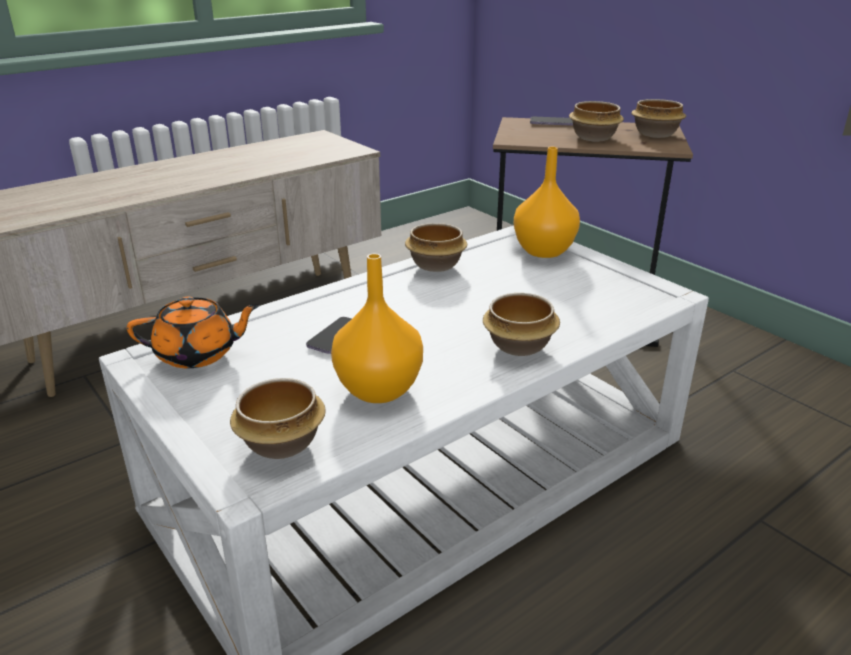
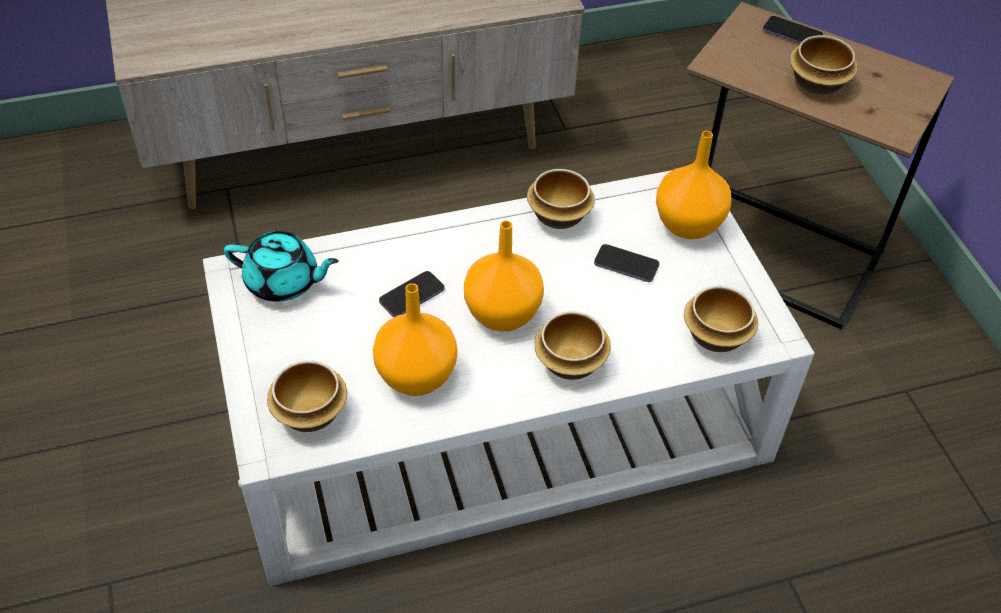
camera: 20 degrees right, 20 degrees up
orange teapot [127,297,260,368] -> turquoise teapot [224,231,339,302]
bowl [631,99,686,138] -> bowl moved to [684,286,758,352]
none -> orange vase [464,220,544,332]
none -> phone [594,244,660,282]

